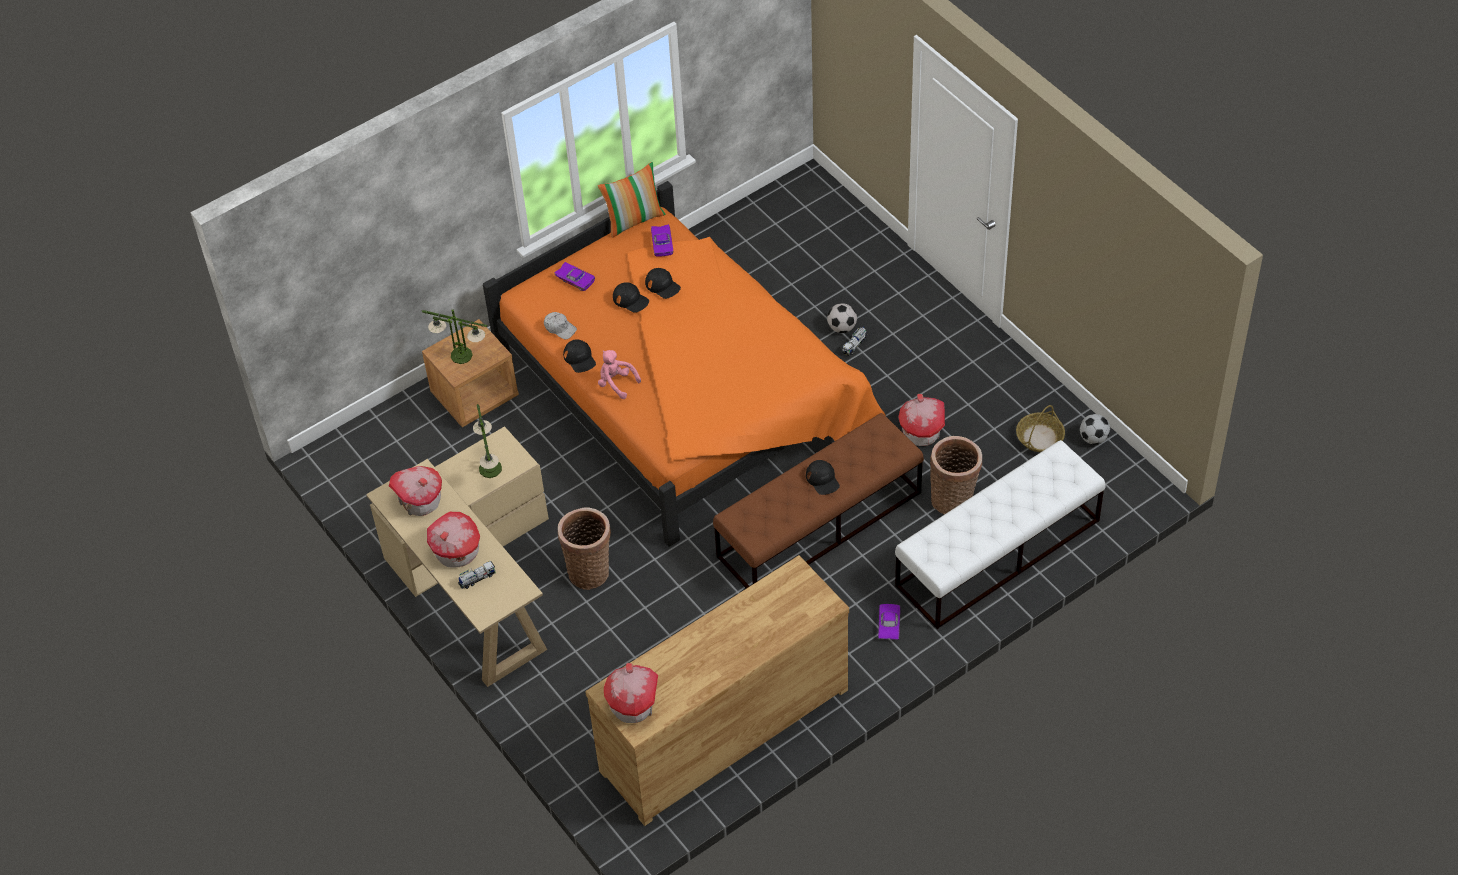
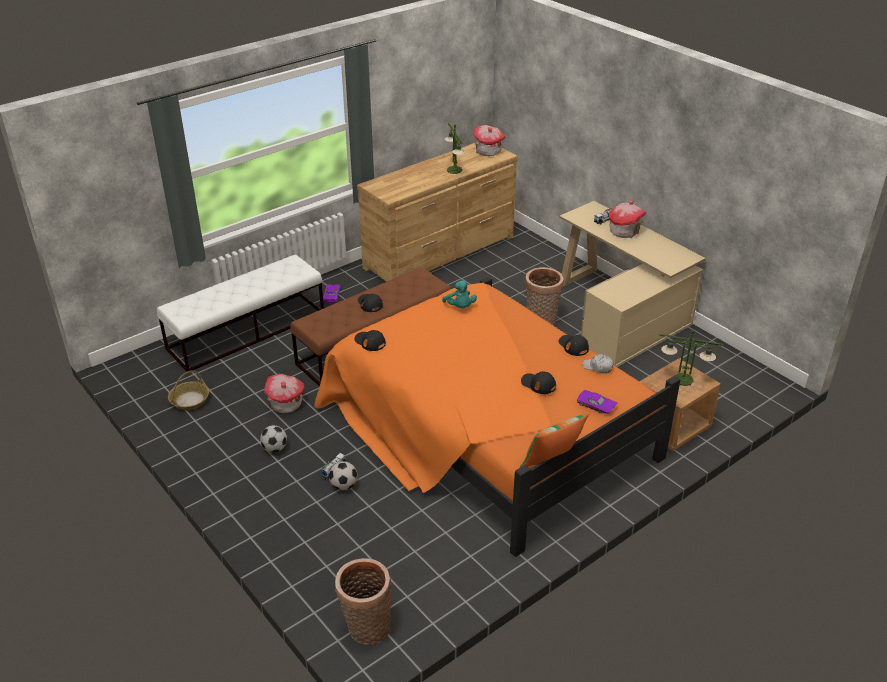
camera: 175 degrees right, 15 degrees down
toy house [389,466,442,516] -> none
table lamp [473,404,502,478] -> table lamp moved to [445,122,465,174]
pink plush toy [598,350,641,399] -> none
black cap [645,268,681,299] -> black cap moved to [354,330,386,351]
purple toy car [651,224,673,257] -> none
basket [930,436,982,514] -> basket moved to [335,558,392,645]
football [1080,414,1110,445] -> football moved to [260,425,287,452]
none -> turquoise plush toy [442,280,477,308]

